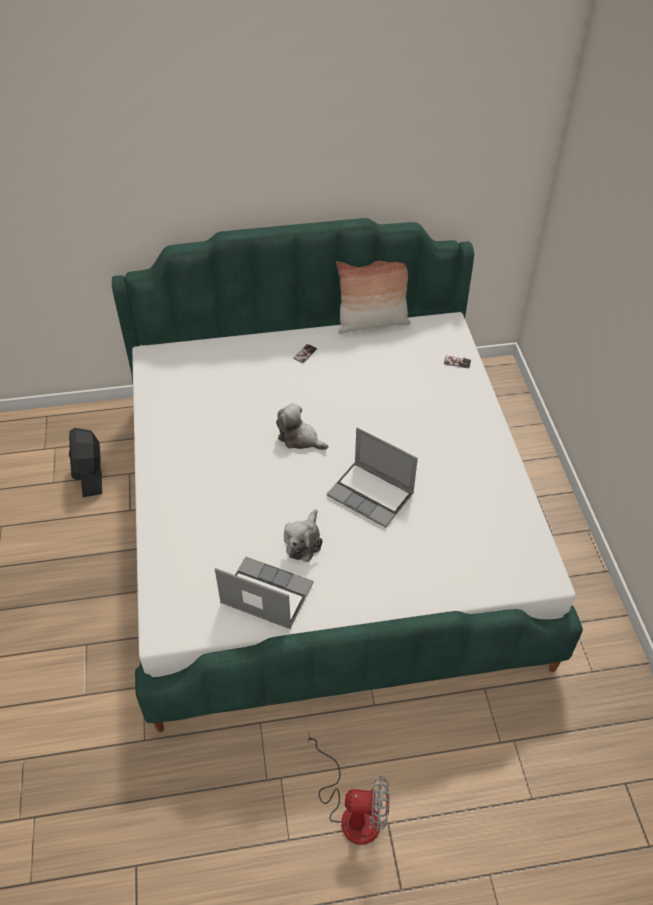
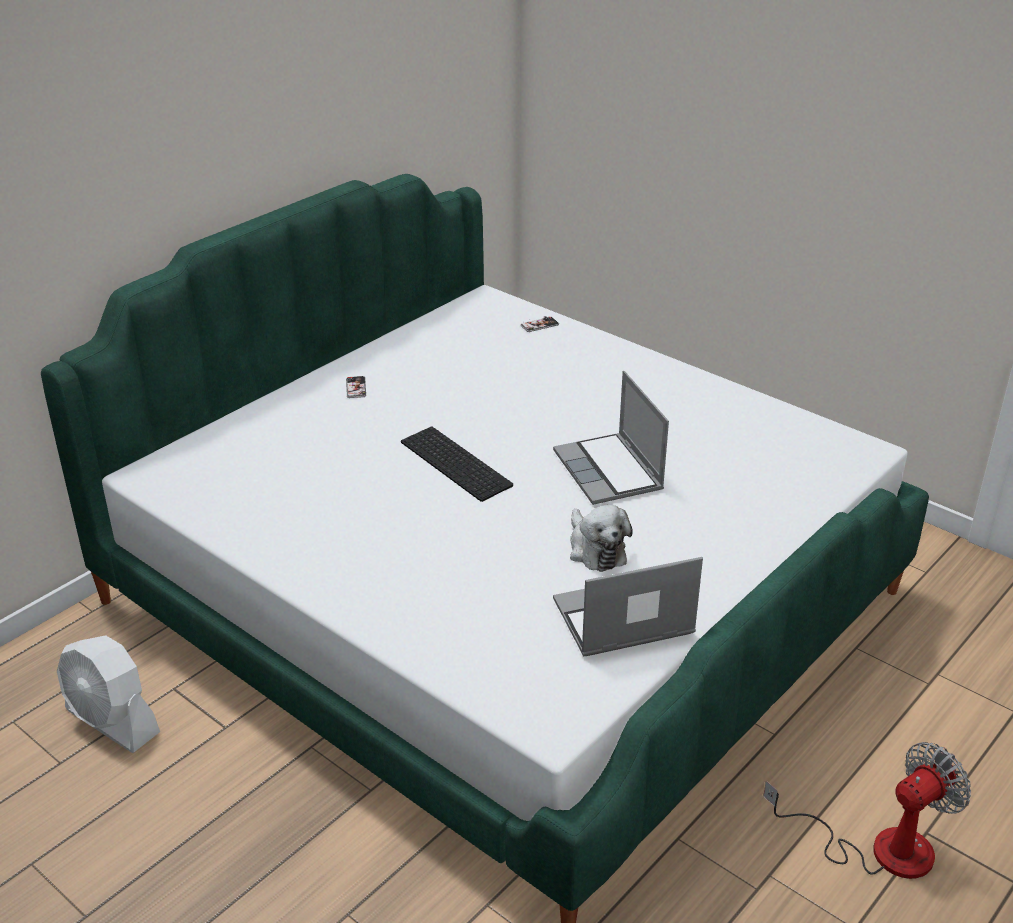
camera: 40 degrees left, 15 degrees down
black fan [69,428,102,497] -> white fan [57,635,160,753]
plush toy [276,403,328,450] -> keyboard [401,427,513,502]
laptop [327,427,418,528] -> laptop turned 75 degrees clockwise [553,371,669,505]
pillow [336,261,411,334] -> none

